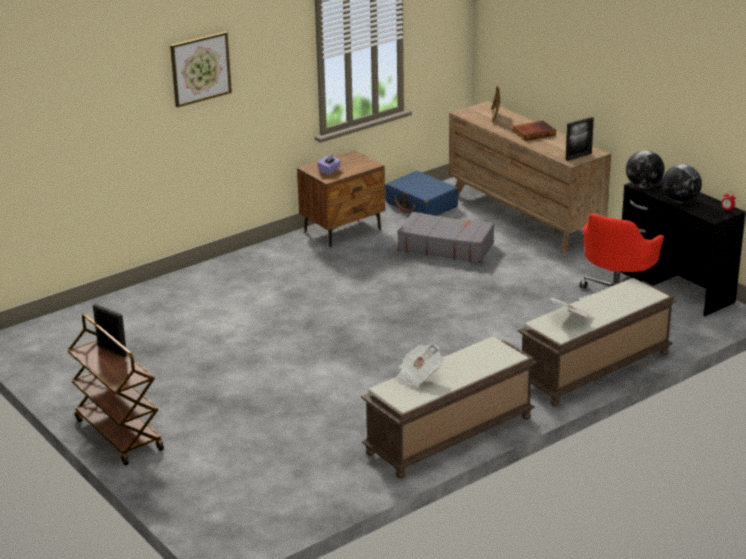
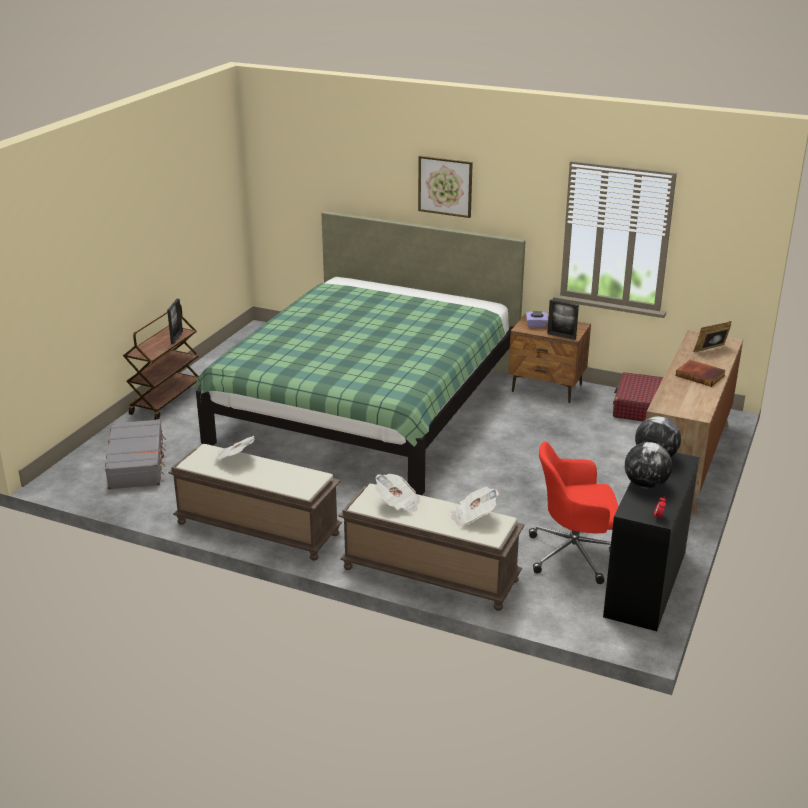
camera: 60 degrees right, 0 degrees up
blue suitcase [385,171,458,216] -> red suitcase [613,372,664,421]
grey suitcase [397,212,494,263] -> grey suitcase moved to [105,419,166,490]
picture frame [565,117,594,161] -> picture frame moved to [547,299,579,340]
none -> green bed [194,211,525,495]
none -> newspaper [448,487,499,526]

